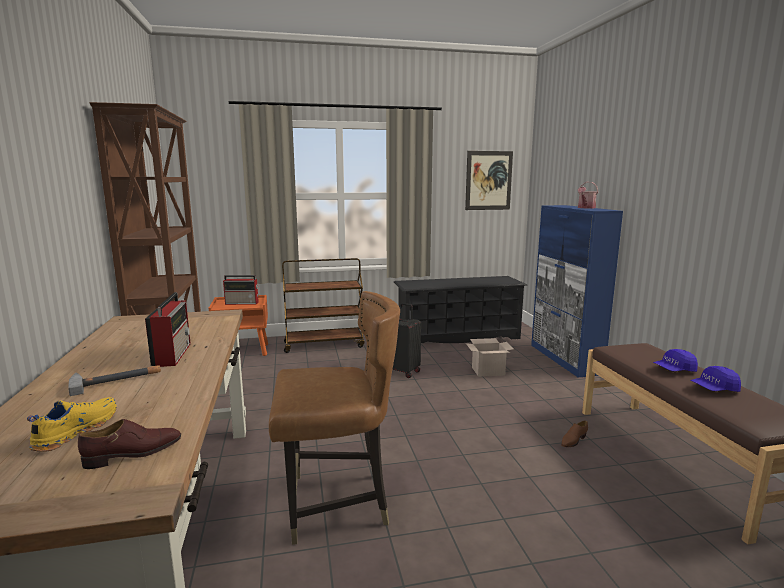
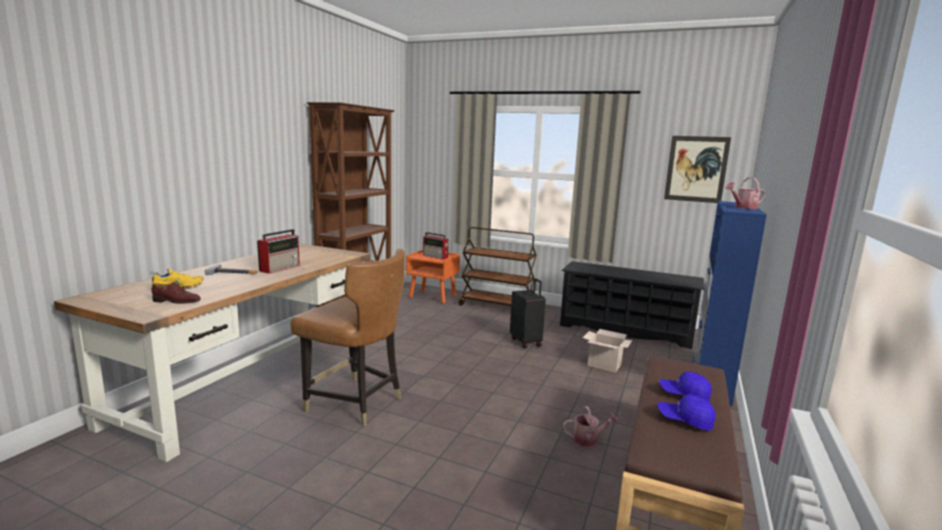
camera: 35 degrees right, 0 degrees up
brown shoe [561,420,588,447] -> watering can [563,406,619,447]

